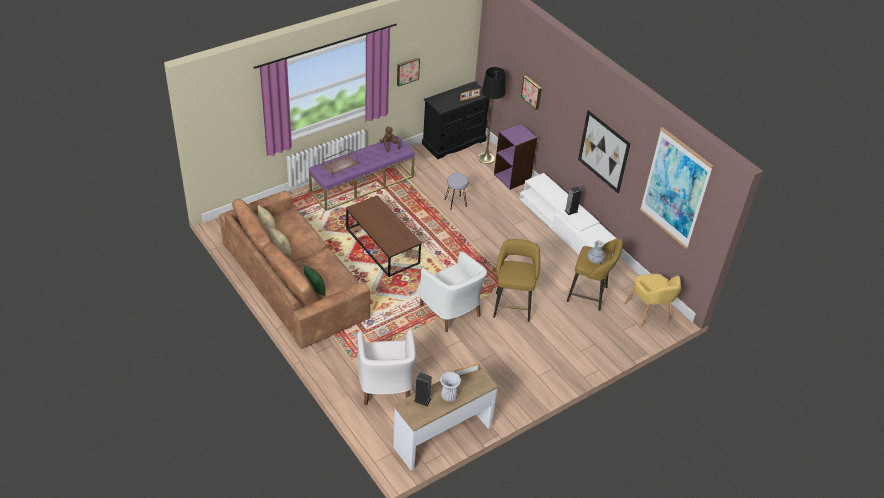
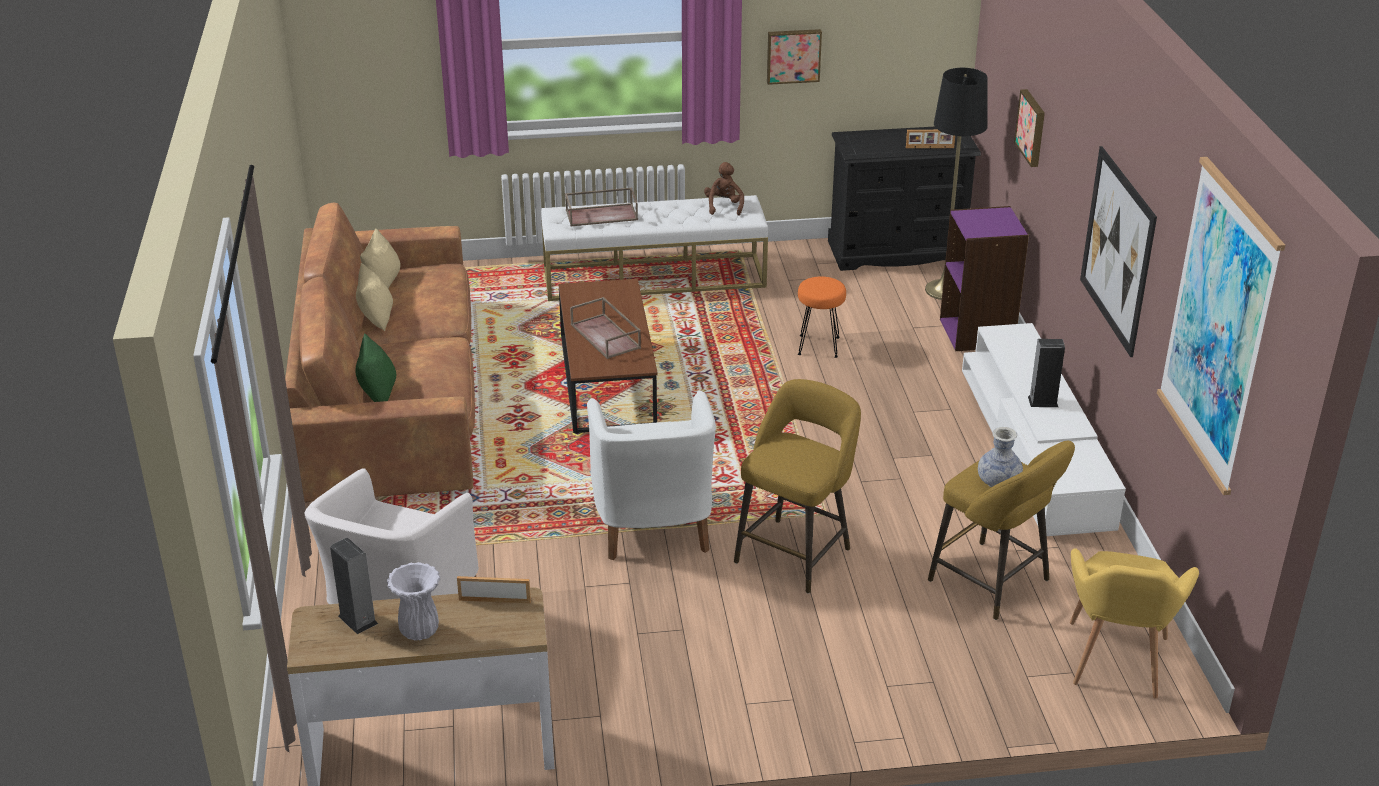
camera: 30 degrees right, 10 degrees down
purple bench [309,136,415,211] -> white bench [541,195,768,301]
grey stool [445,173,469,210] -> orange stool [798,276,846,358]
none -> brown tray [570,297,641,359]

